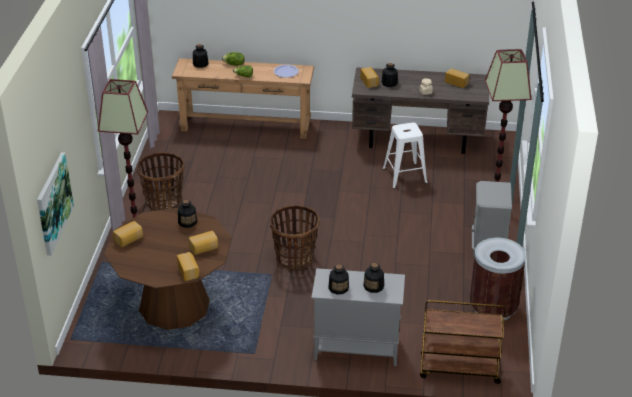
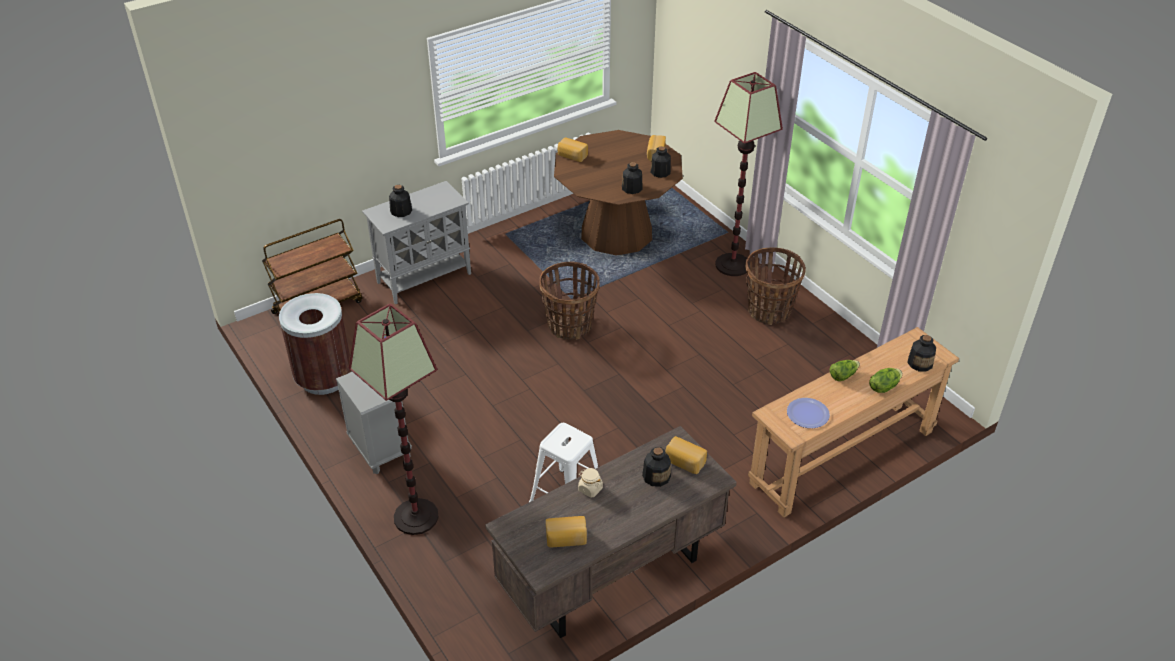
camera: 140 degrees right, 5 degrees up
picture [37,152,74,256] -> none
bread [189,231,218,255] -> none
bottle [328,264,349,295] -> bottle moved to [650,146,671,178]

